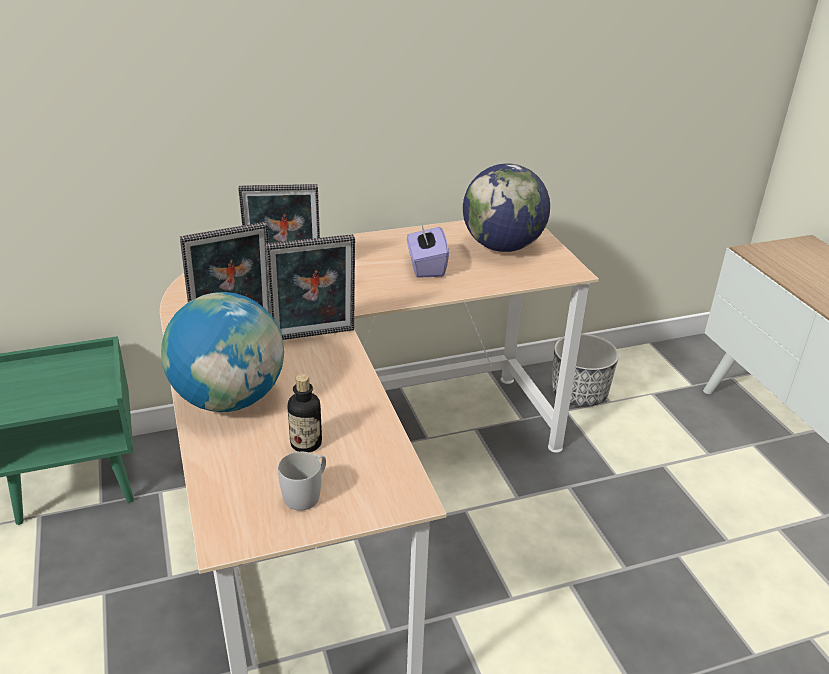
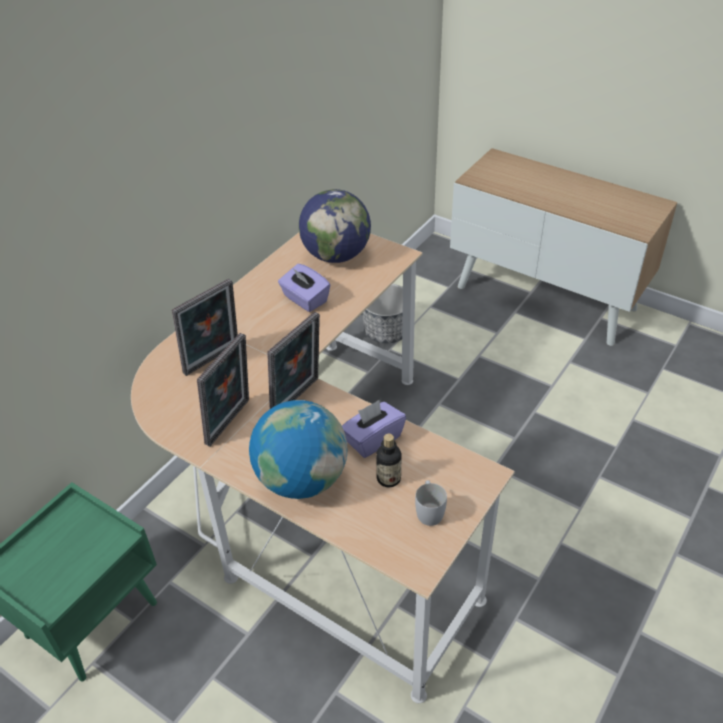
camera: 35 degrees left, 10 degrees up
none -> purple tissue box [342,400,406,458]

